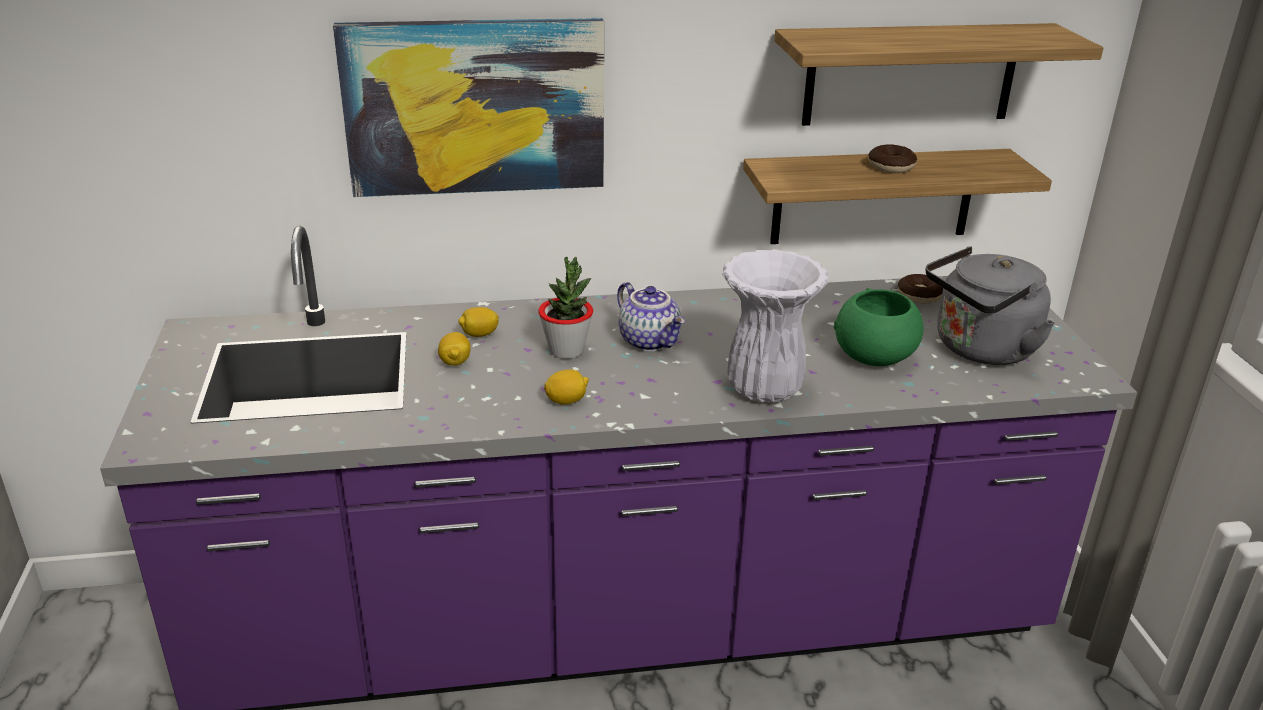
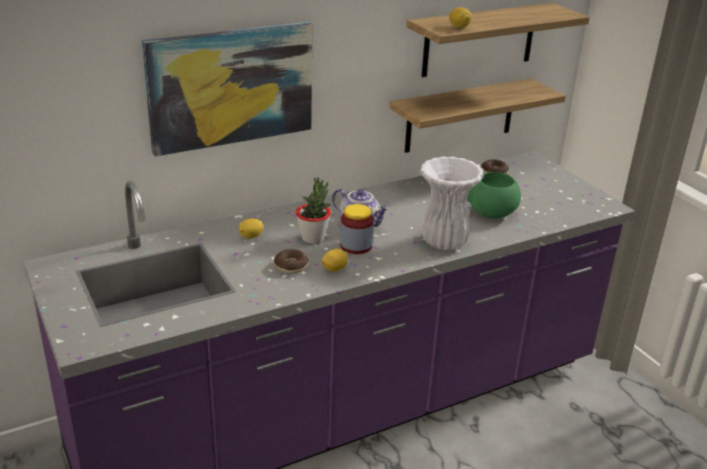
camera: 20 degrees left, 0 degrees up
lemon [438,332,471,366] -> lemon moved to [449,7,472,28]
donut [868,144,917,173] -> donut moved to [274,249,309,274]
grey kettle [926,246,1055,365] -> none
none -> jar [340,204,374,254]

